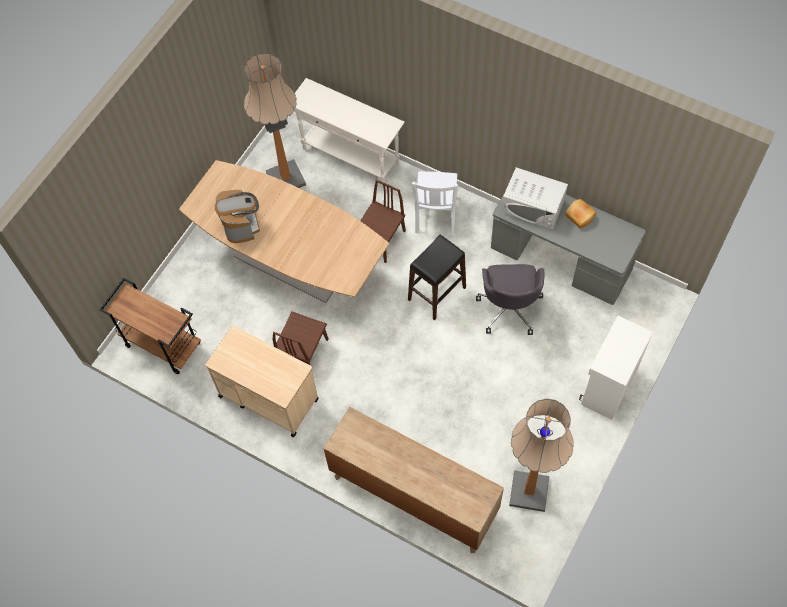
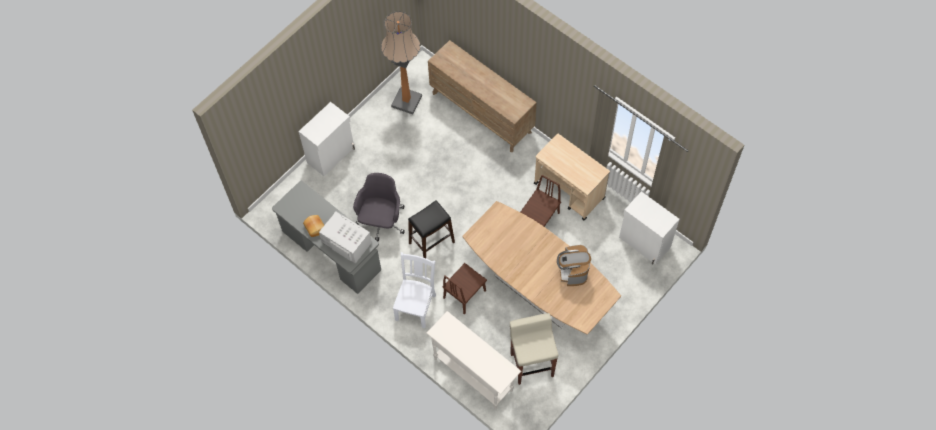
camera: 170 degrees left, 0 degrees up
brown cart [99,278,201,374] -> white cabinet [619,191,679,265]
floor lamp [244,53,306,188] -> beige stool [510,313,558,385]

